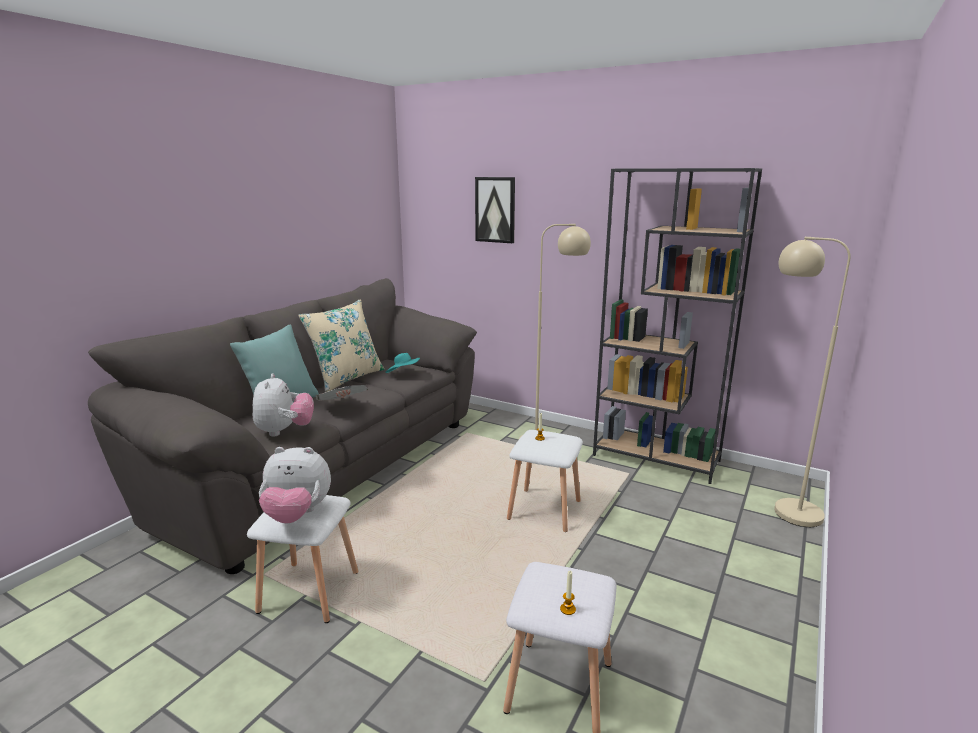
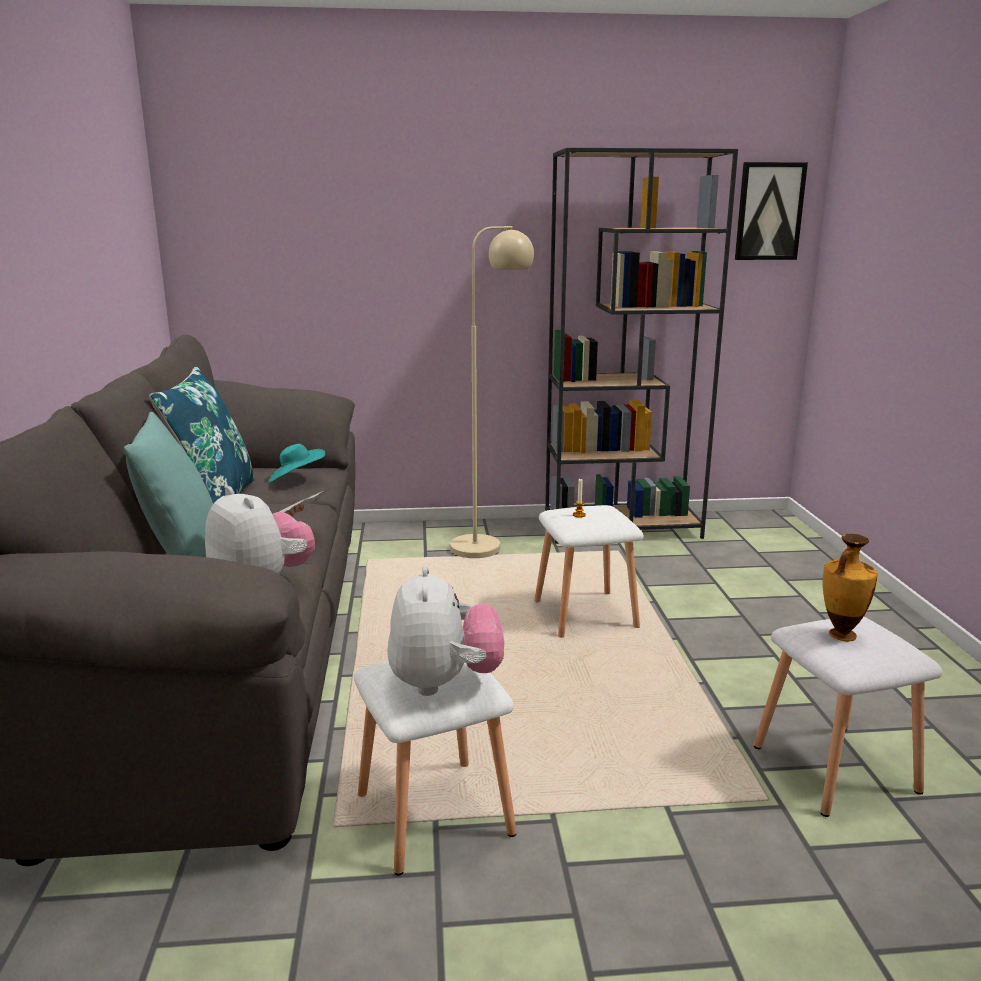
camera: 35 degrees left, 0 degrees up
plush toy [259,447,331,523] -> plush toy turned 60 degrees counterclockwise [387,566,504,696]
beige pillow [298,299,384,392] -> blue pillow [149,366,255,504]
picture [475,177,515,243] -> picture moved to [735,162,808,260]
candle [560,571,576,615] -> none
beige floor lamp [774,237,851,527] -> none
none -> vase [823,534,878,641]

